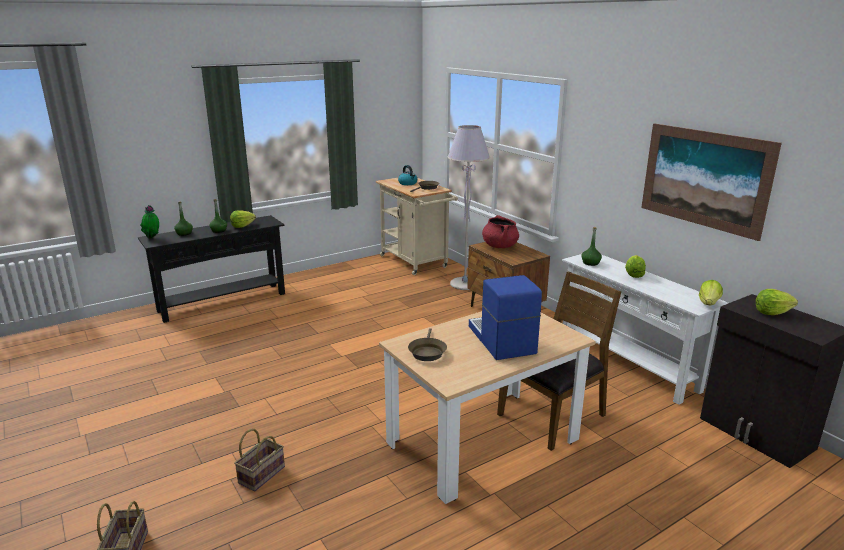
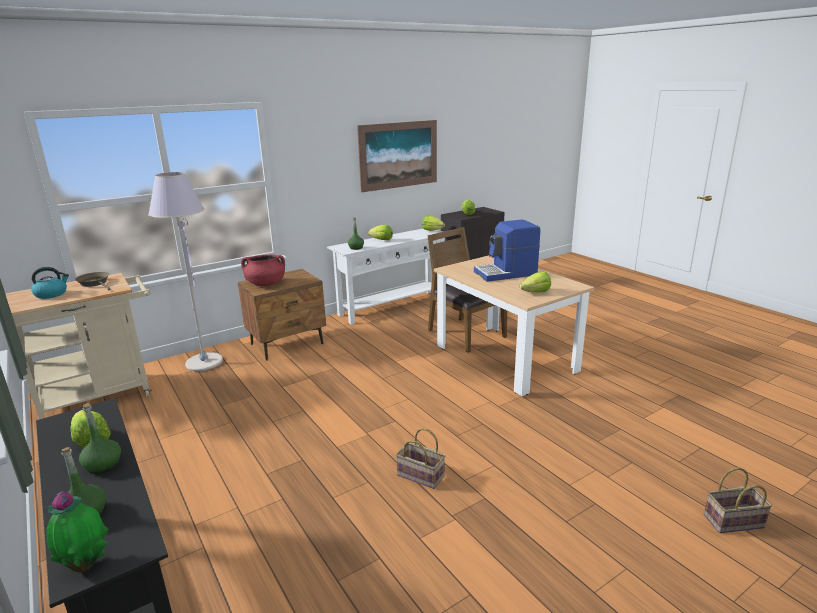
camera: 90 degrees left, 0 degrees up
basket [234,429,285,492] -> basket moved to [396,428,446,489]
brown frying pan [408,328,447,361] -> lettuce [520,272,551,293]

